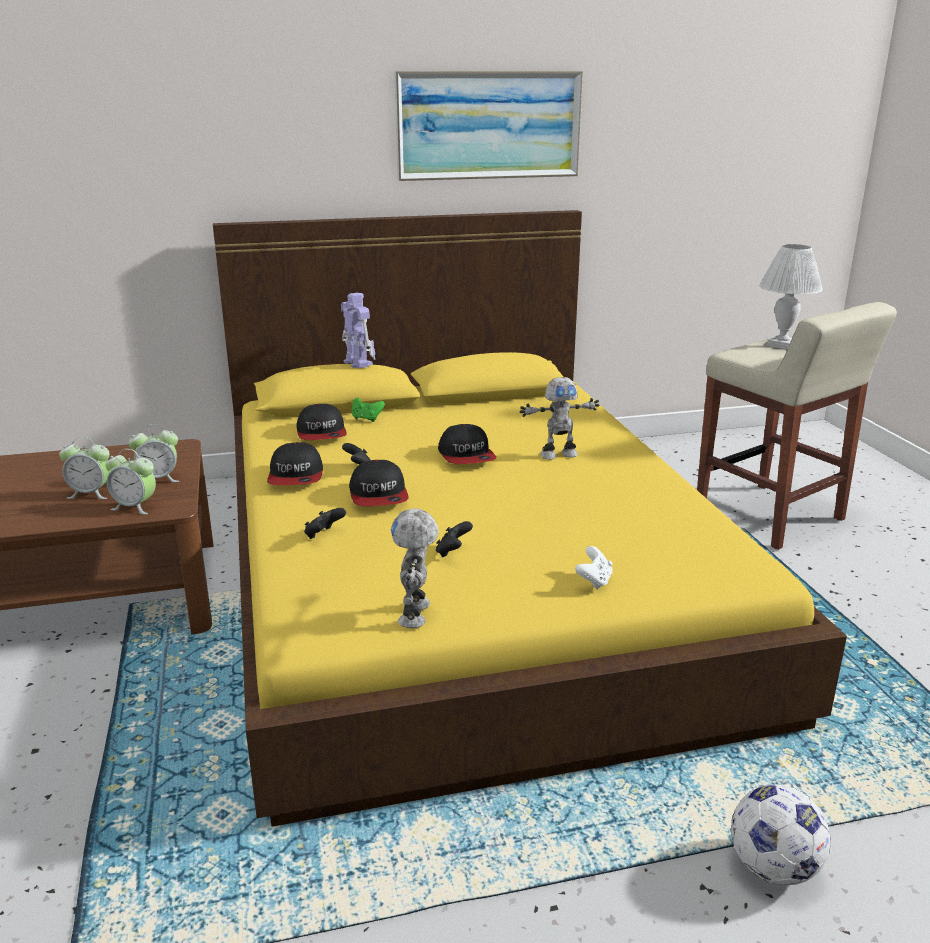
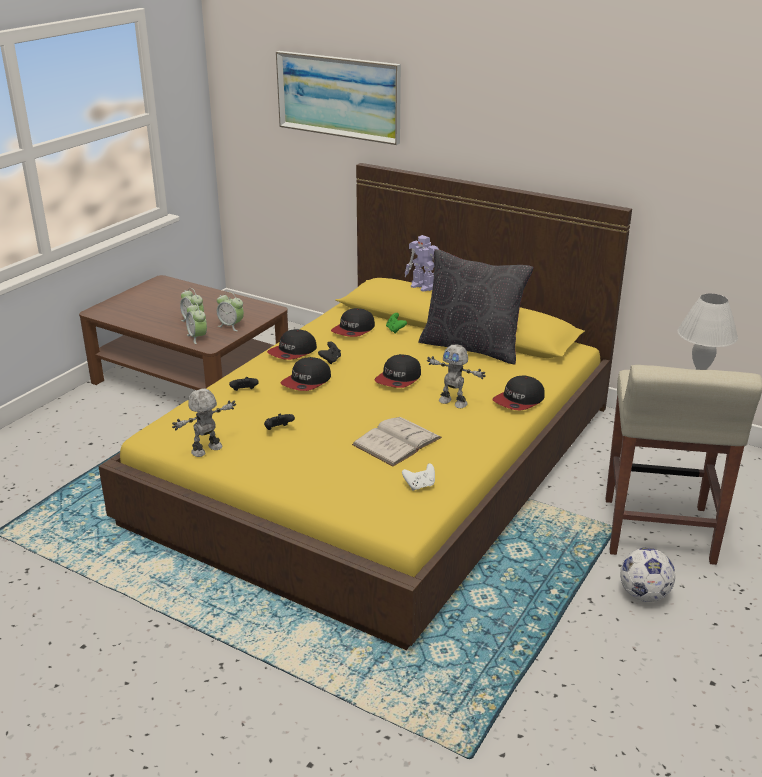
camera: 45 degrees right, 5 degrees up
toy robot [341,293,375,368] -> toy robot turned 120 degrees clockwise [405,235,439,292]
picture [394,71,583,181] -> picture moved to [276,51,401,145]
white game controller [575,546,613,589] -> white game controller moved to [402,463,435,491]
football [731,784,831,885] -> football moved to [620,548,675,602]
none -> white book [352,417,442,467]
none -> black pillow [418,249,534,364]
none -> cap [493,375,545,411]

